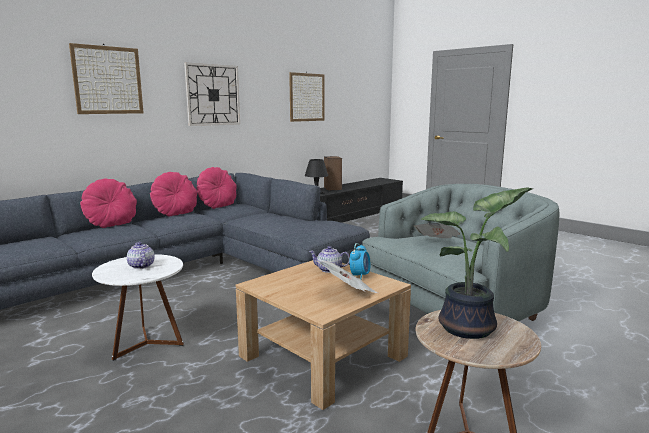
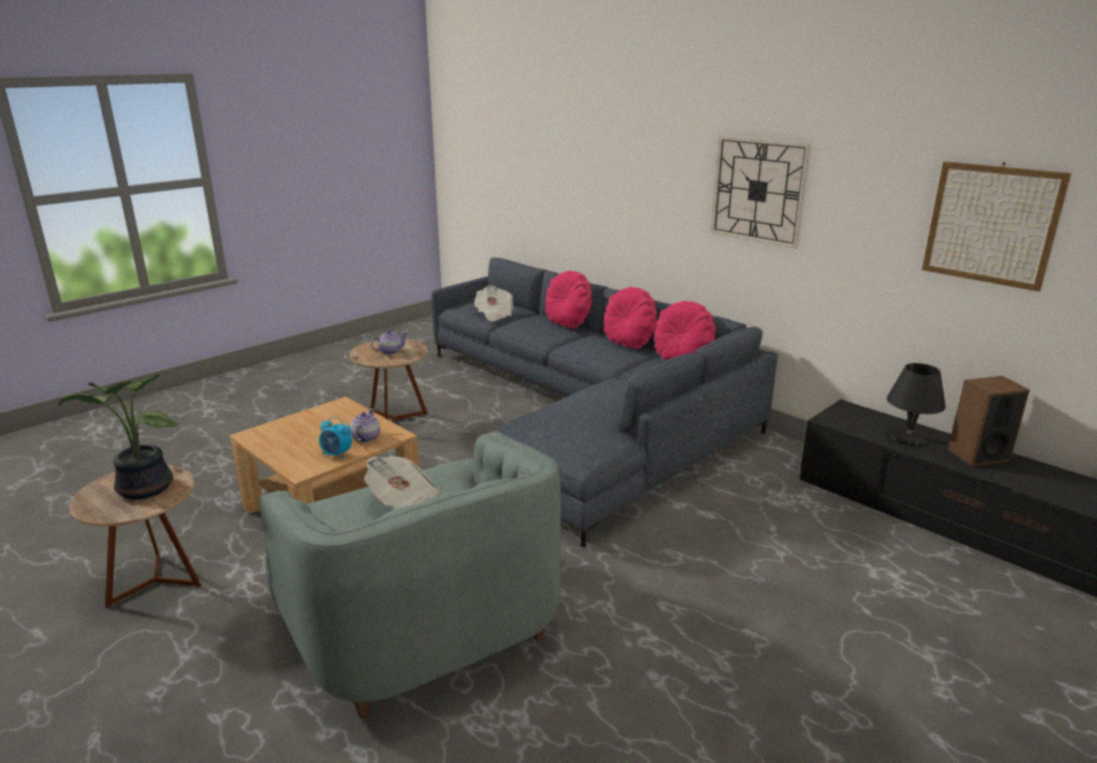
camera: 90 degrees right, 10 degrees up
picture [69,43,144,114] -> none
white side table [92,254,184,361] -> brown side table [350,339,428,423]
newspaper [317,261,378,293] -> newspaper moved to [474,286,513,321]

